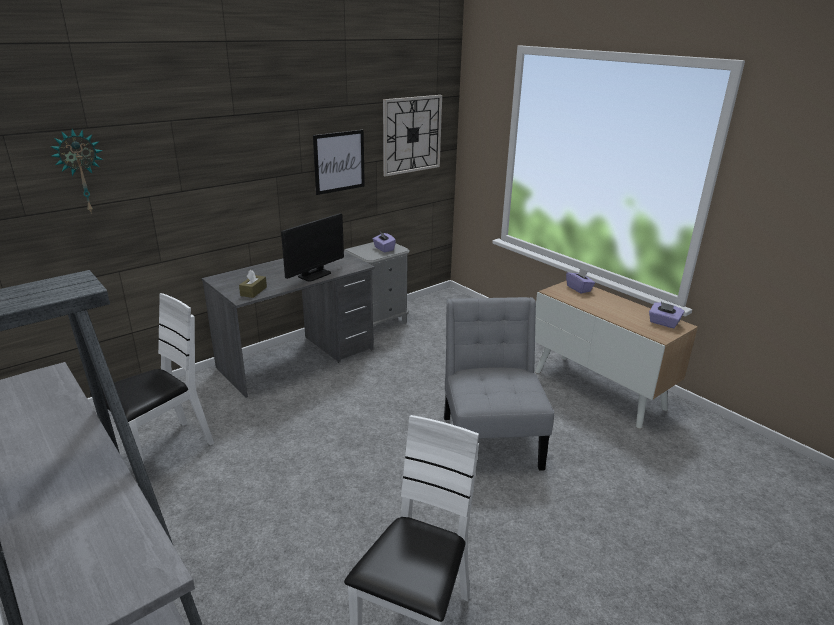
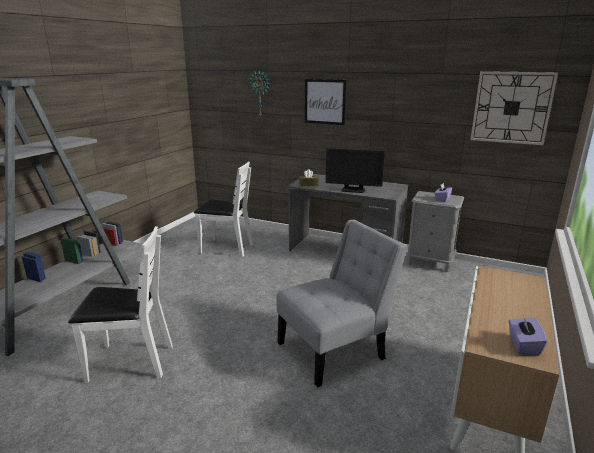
camera: 65 degrees right, 5 degrees down
picture [313,130,365,195] -> picture moved to [305,79,346,125]
purple tissue box [566,268,595,294] -> none

